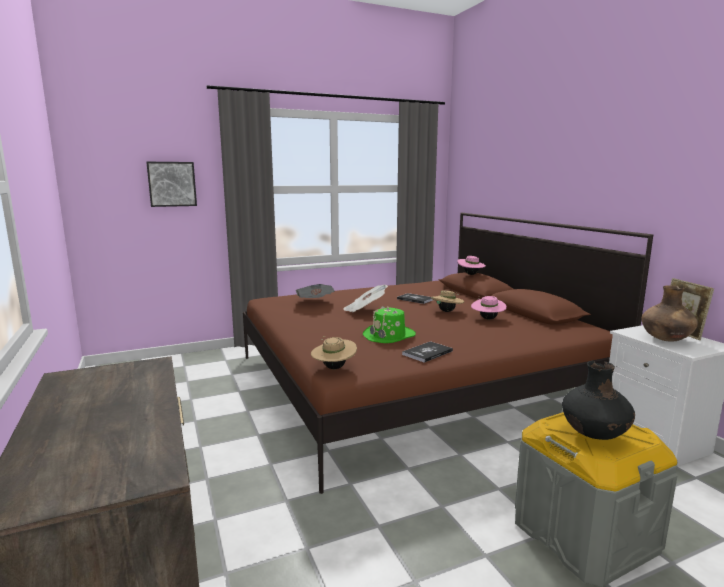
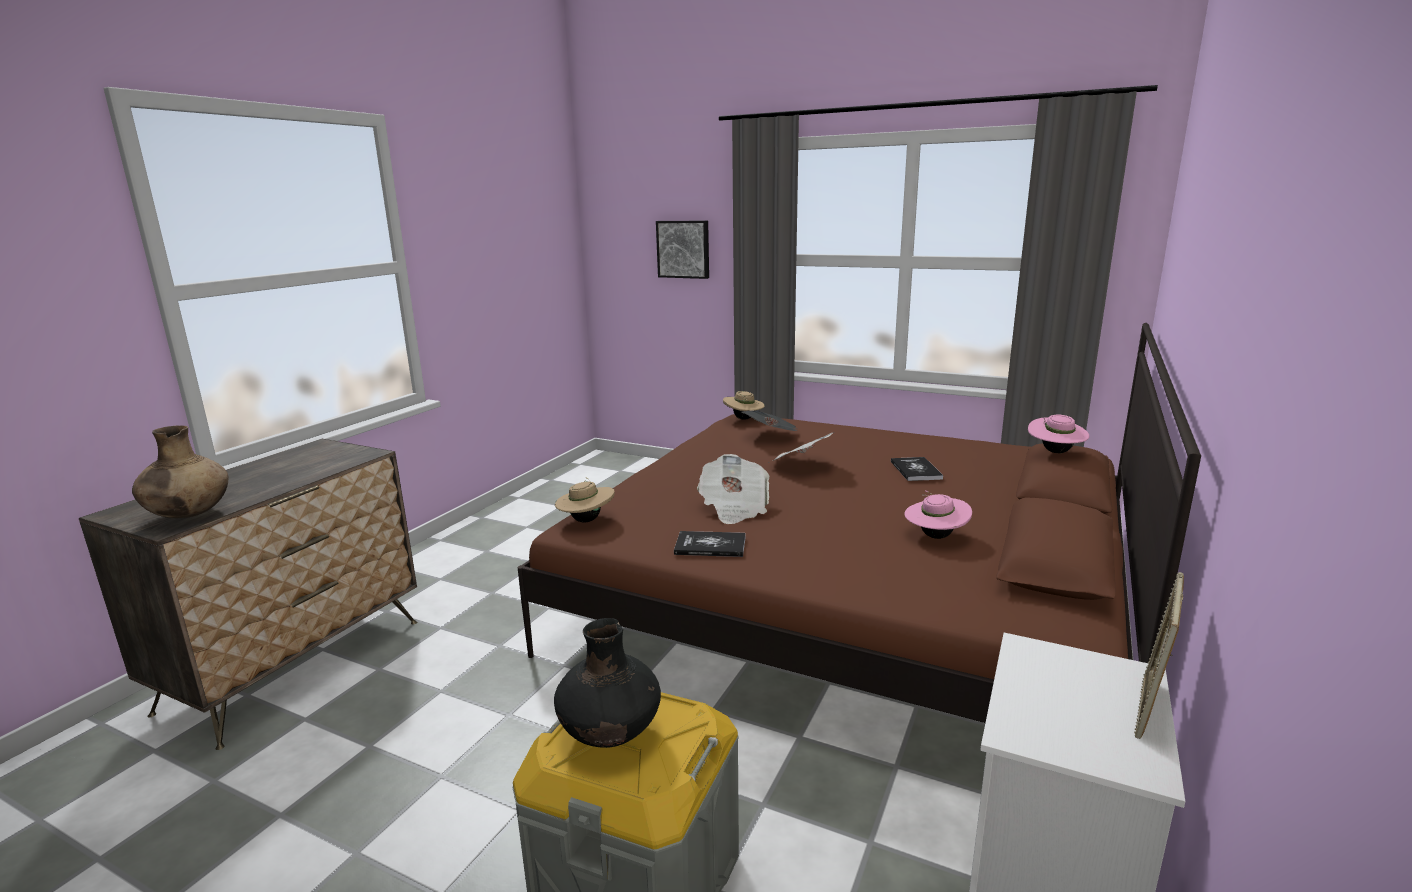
camera: 50 degrees right, 5 degrees up
green hat [363,306,416,343] -> newspaper [697,454,769,524]
beige hat [431,290,464,312] -> beige hat moved to [723,391,765,420]
brown vase [641,285,698,342] -> brown vase moved to [132,425,229,518]

